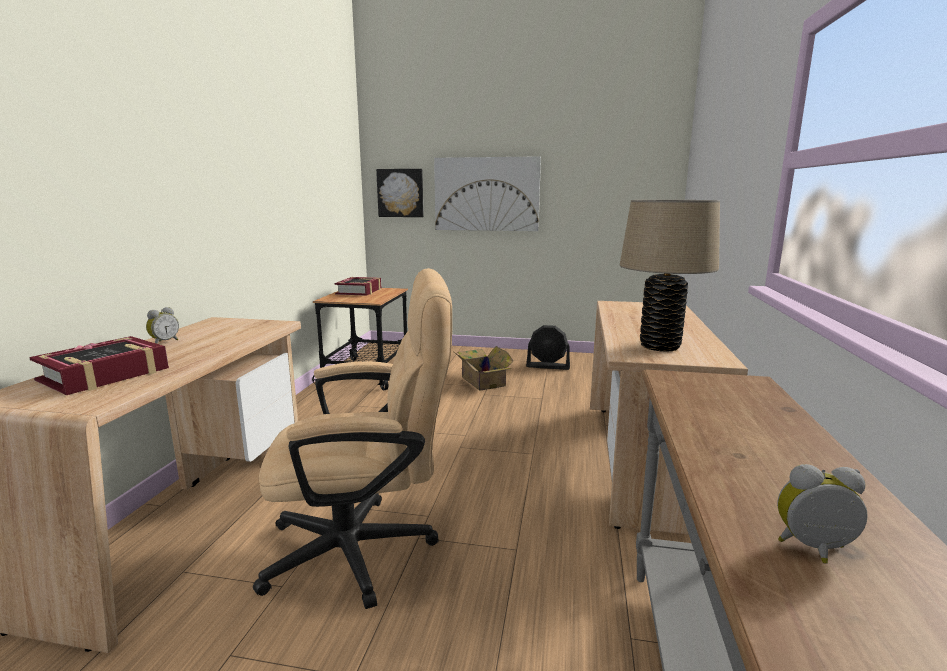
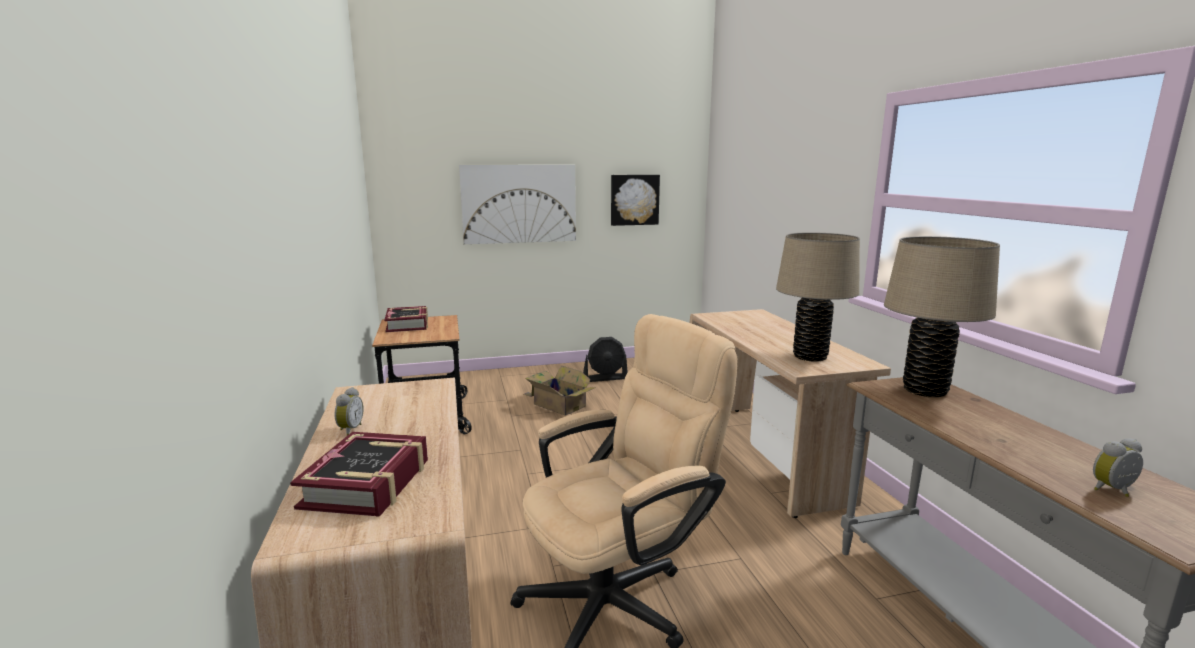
camera: 25 degrees left, 0 degrees up
picture [376,169,424,217] -> picture moved to [611,175,660,226]
none -> beige table lamp [884,236,1000,397]

